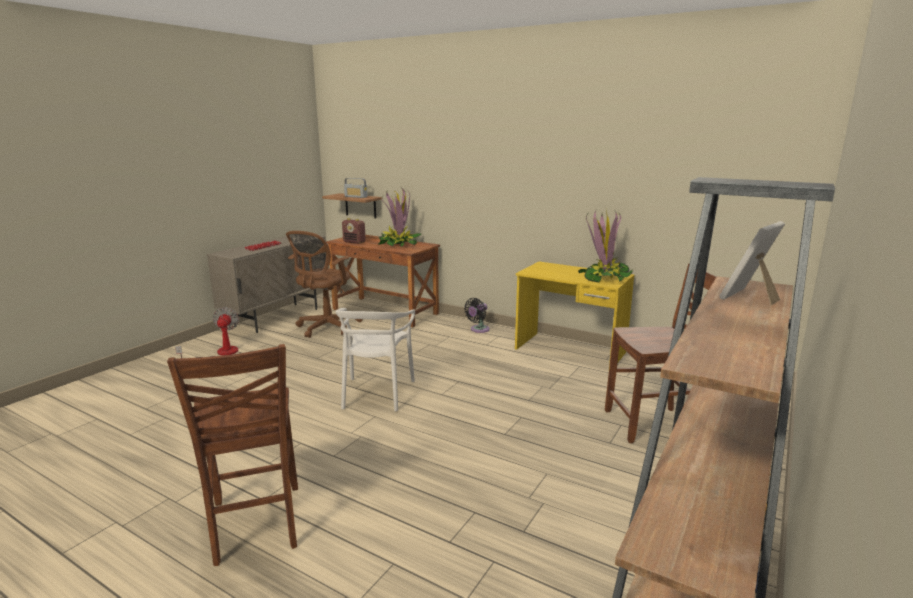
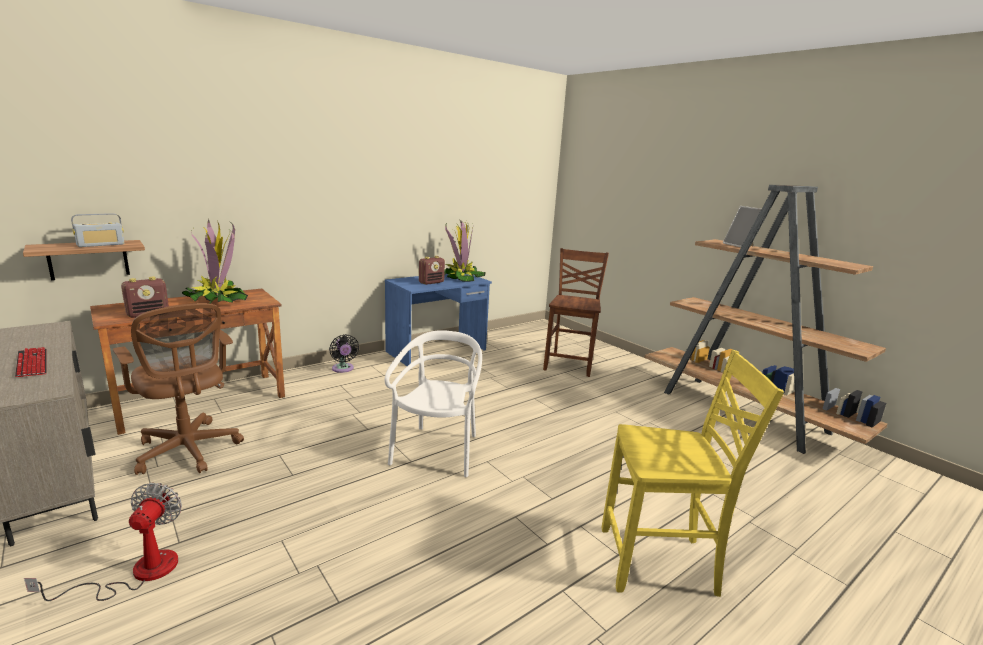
camera: 70 degrees left, 0 degrees up
brown chair [167,344,298,566] -> yellow chair [602,350,784,597]
fan [175,307,239,358] -> fan turned 75 degrees clockwise [24,483,182,601]
white chair [335,308,415,411] -> white chair turned 105 degrees counterclockwise [385,330,482,477]
yellow desk [515,261,635,366] -> blue desk [385,274,492,366]
none -> radio [419,256,445,285]

